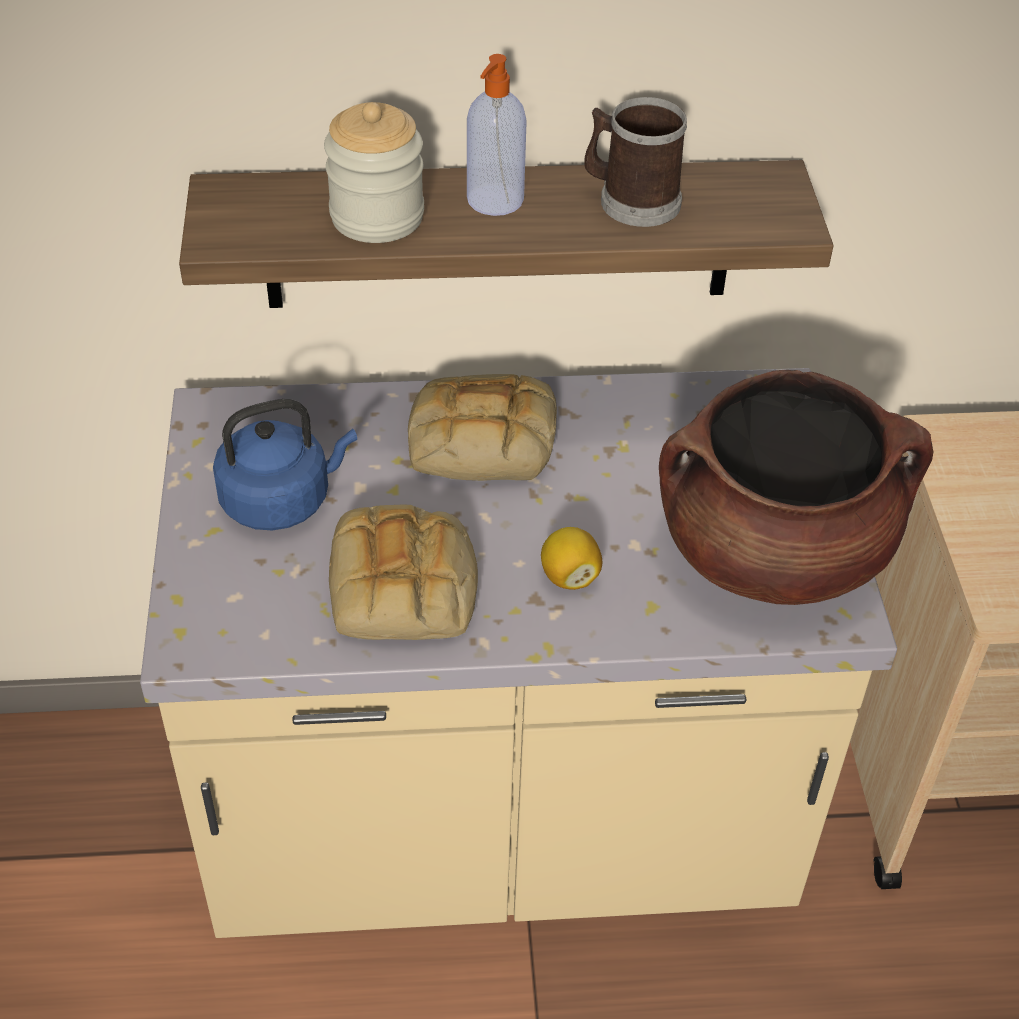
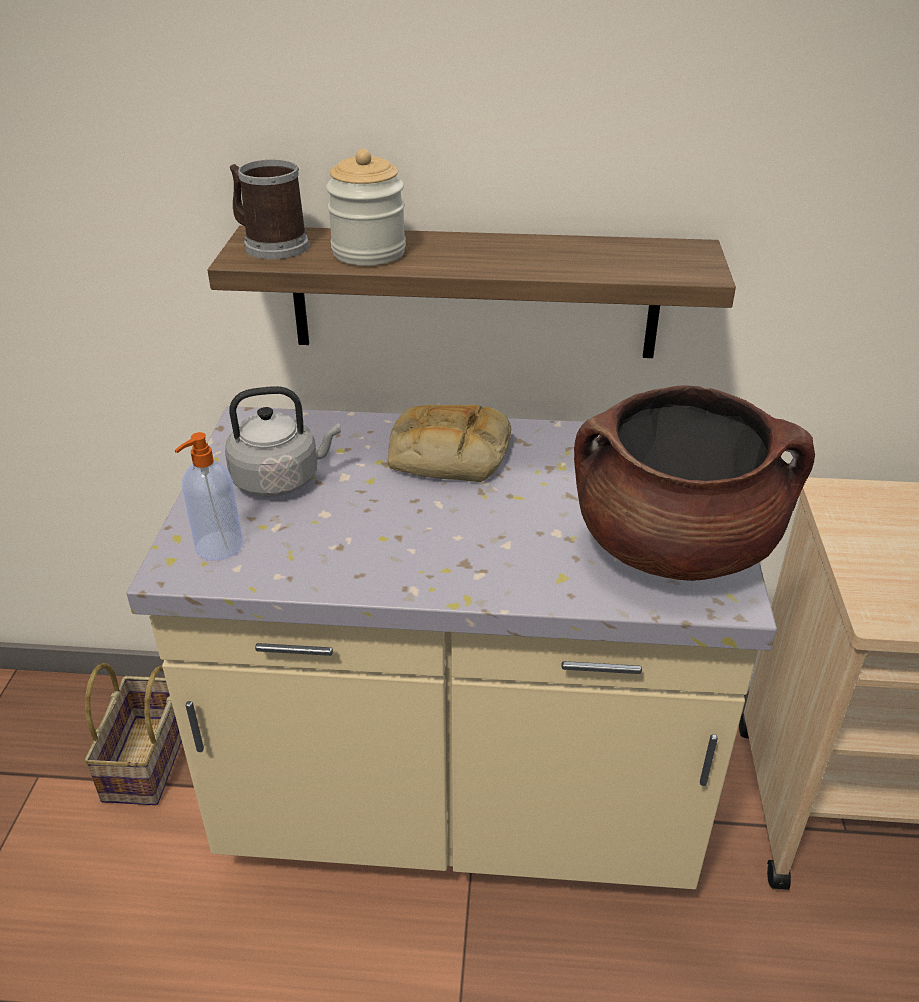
camera: 10 degrees right, 10 degrees down
blue kettle [213,399,357,530] -> grey kettle [225,386,341,497]
bread [329,504,478,640] -> none
soap dispenser [467,54,527,216] -> soap dispenser moved to [175,432,243,560]
lemon [541,527,602,590] -> none
mug [584,97,687,227] -> mug moved to [230,160,309,259]
none -> basket [84,663,182,805]

